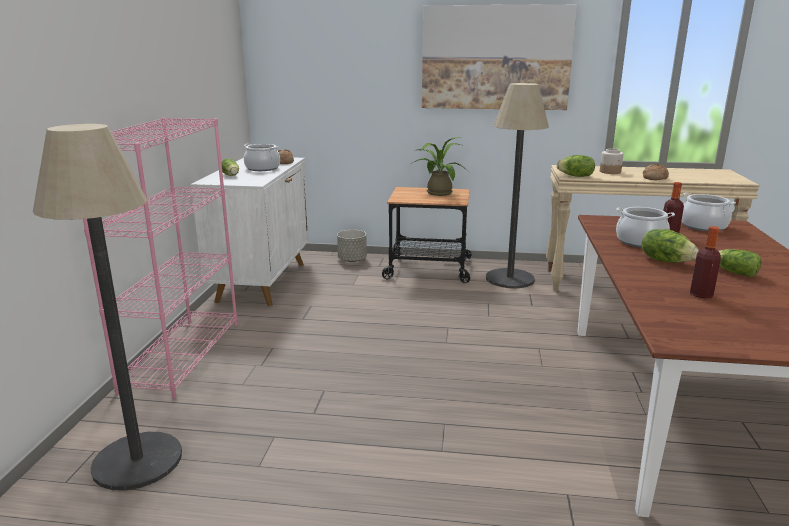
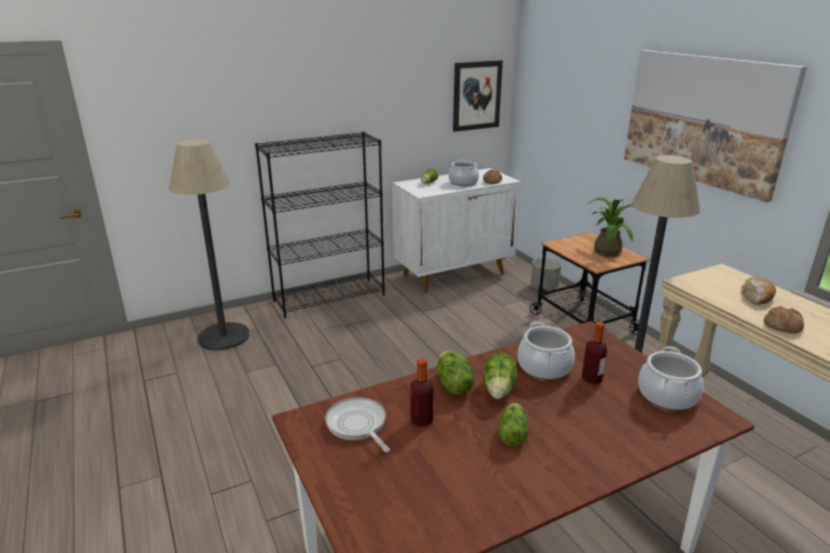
camera: 55 degrees right, 5 degrees up
pink bookcase [83,118,238,399] -> black bookcase [255,132,385,318]
lettuce [557,155,595,177] -> lettuce moved to [437,351,475,395]
jar [600,148,624,174] -> bread [741,277,776,305]
none -> frying pan [325,397,390,452]
none -> picture [453,60,503,132]

